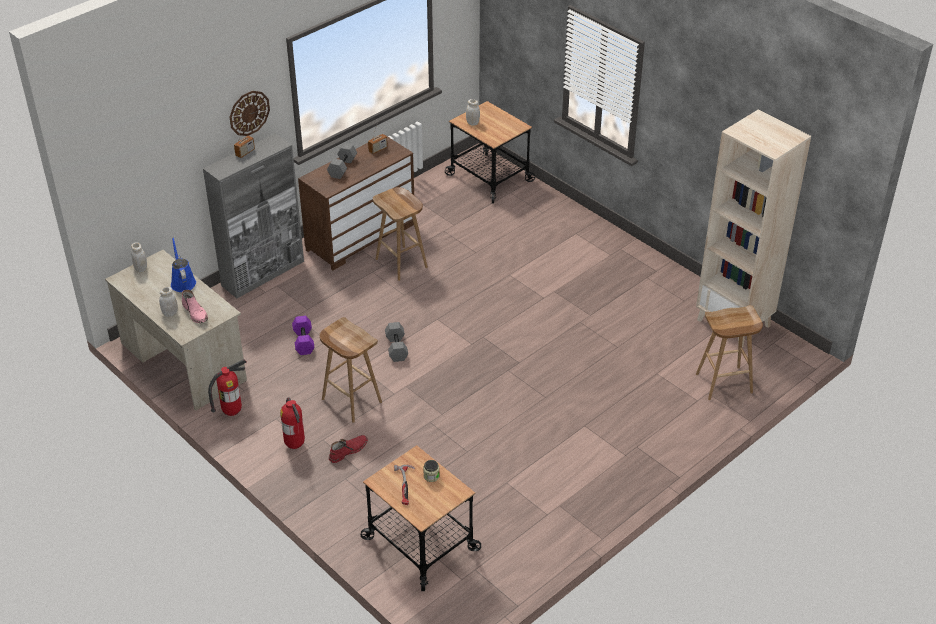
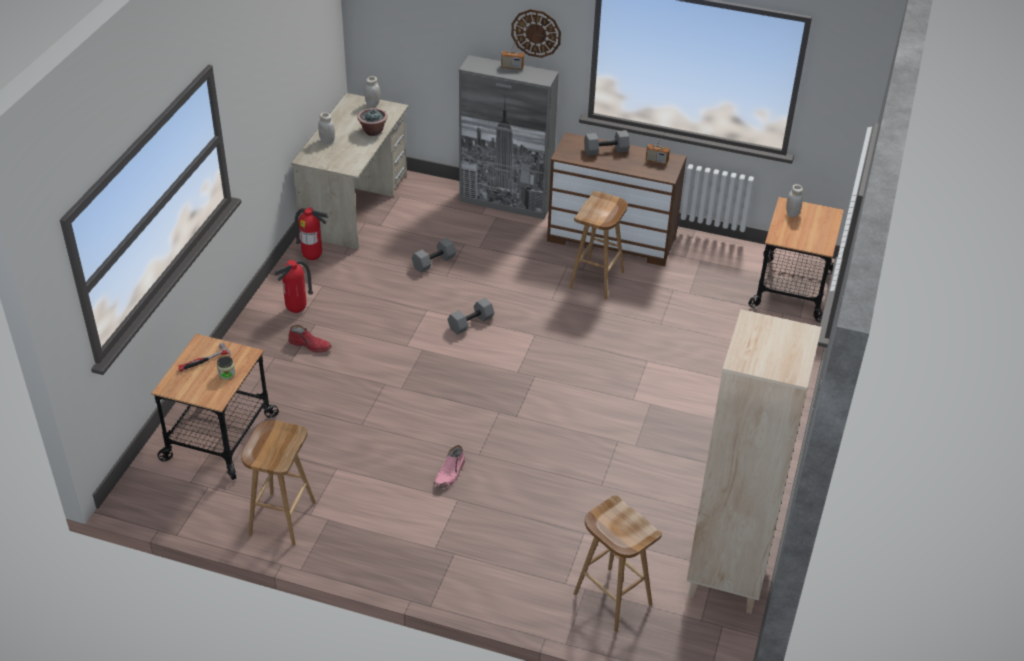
camera: 60 degrees right, 0 degrees up
blue watering can [171,237,196,292] -> potted plant [357,108,388,136]
pink boot [182,290,208,323] -> pink boot moved to [433,445,465,488]
purple dumbbell [292,316,314,355] -> grey dumbbell [412,238,456,273]
brown stool [319,317,382,423] -> brown stool moved to [241,420,316,546]

